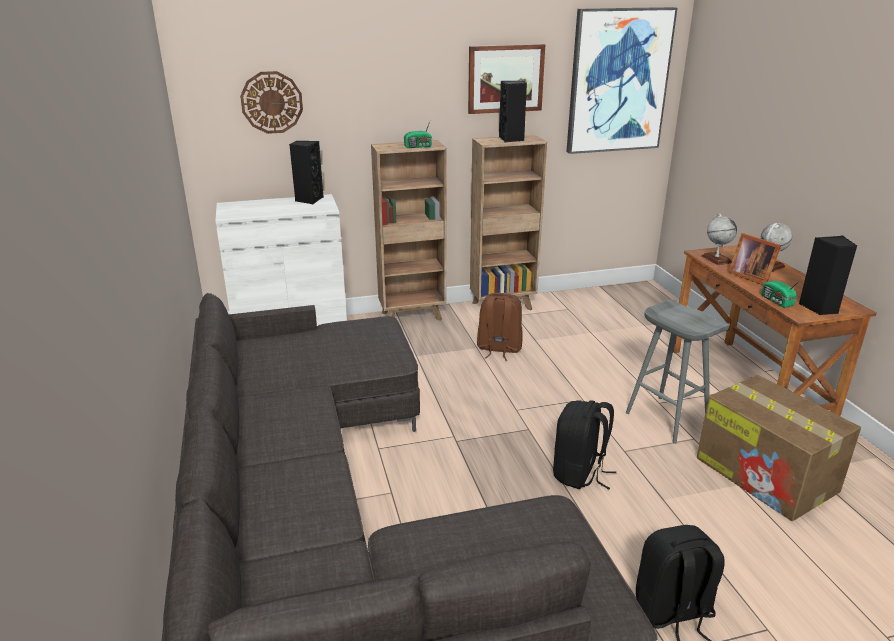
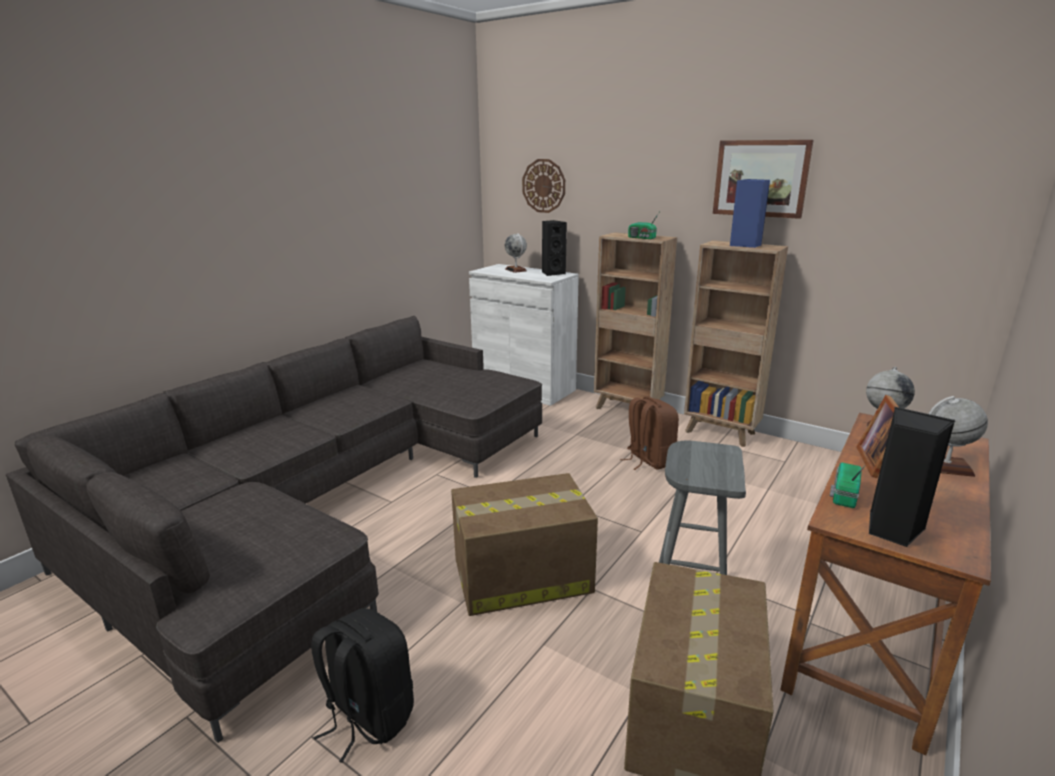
camera: 50 degrees right, 5 degrees down
black speaker [499,81,527,142] -> blue speaker [730,179,770,248]
black backpack [553,400,616,489] -> cardboard box [451,473,598,616]
picture [566,7,678,154] -> none
none -> globe [505,233,527,273]

